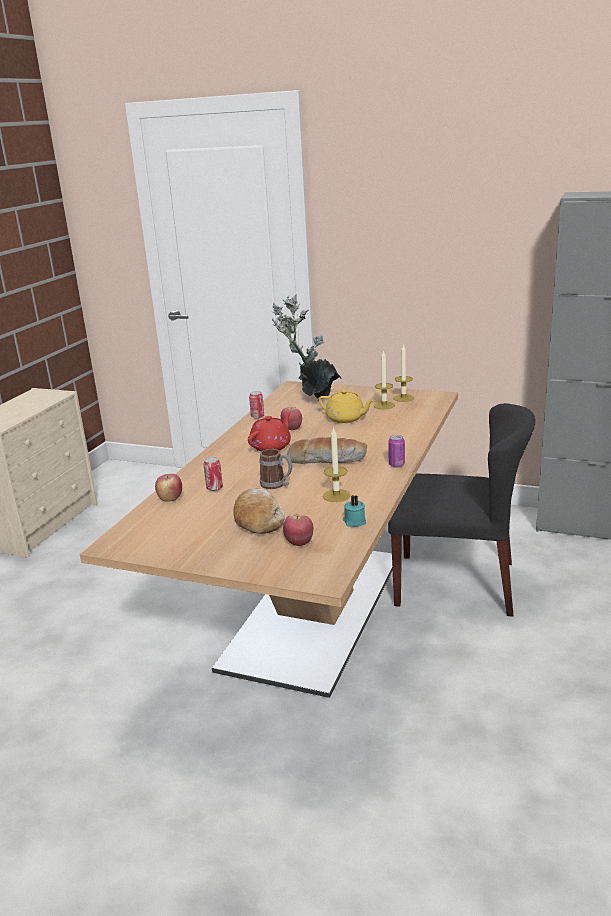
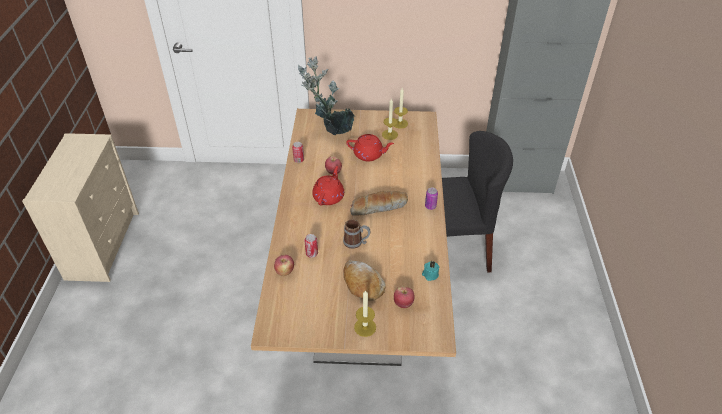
camera: 20 degrees left, 20 degrees up
yellow teapot [318,390,375,423] -> red teapot [346,134,394,161]
candle [323,427,350,502] -> candle moved to [354,290,376,337]

